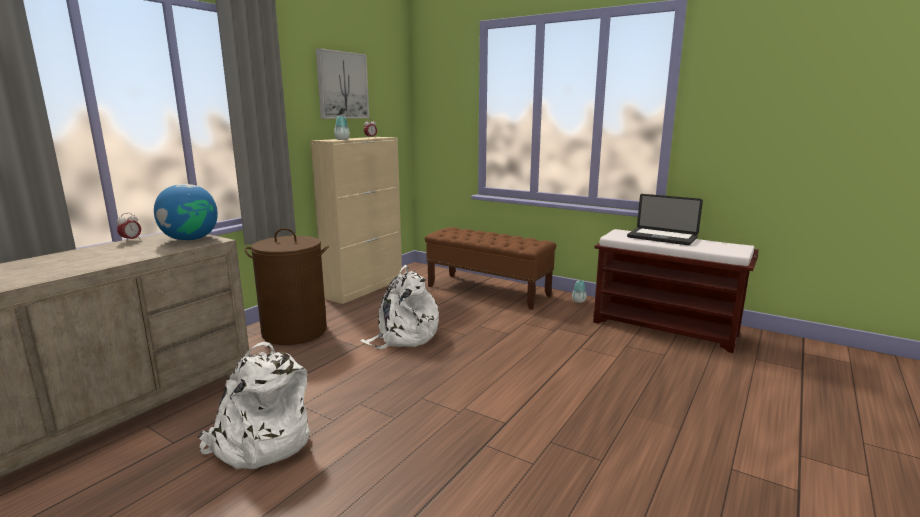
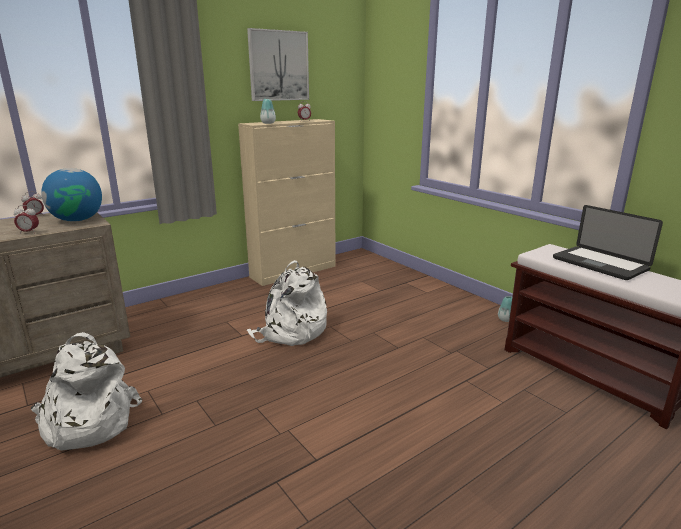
camera: 20 degrees right, 5 degrees up
brown laundry basket [245,228,329,345] -> none
brown bench [425,227,557,310] -> none
none -> alarm clock [14,205,39,234]

